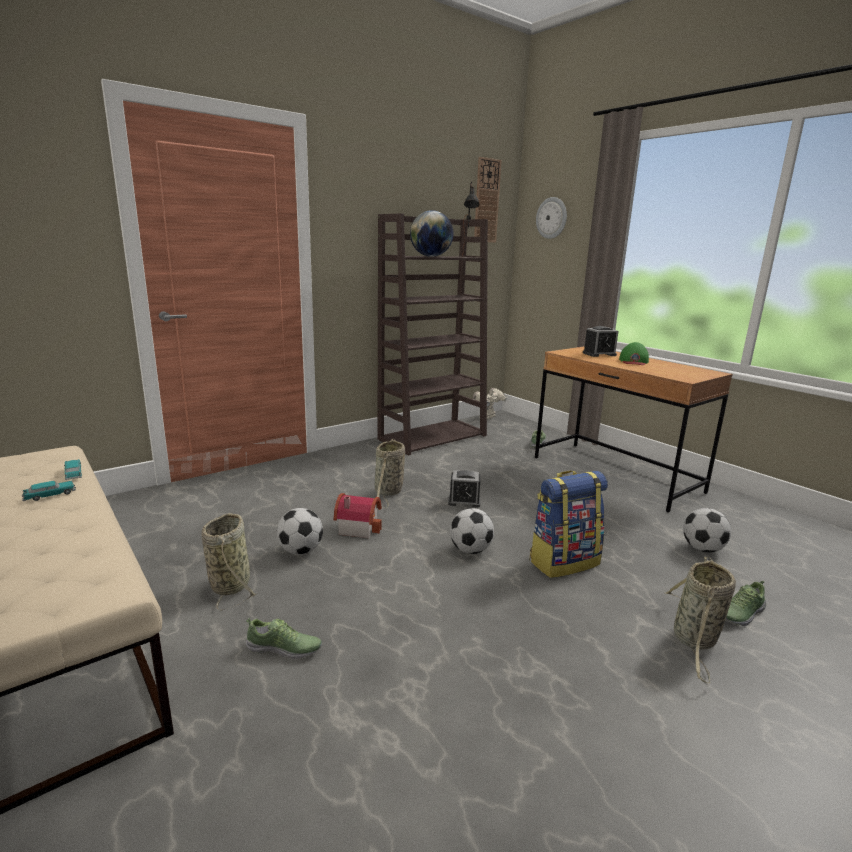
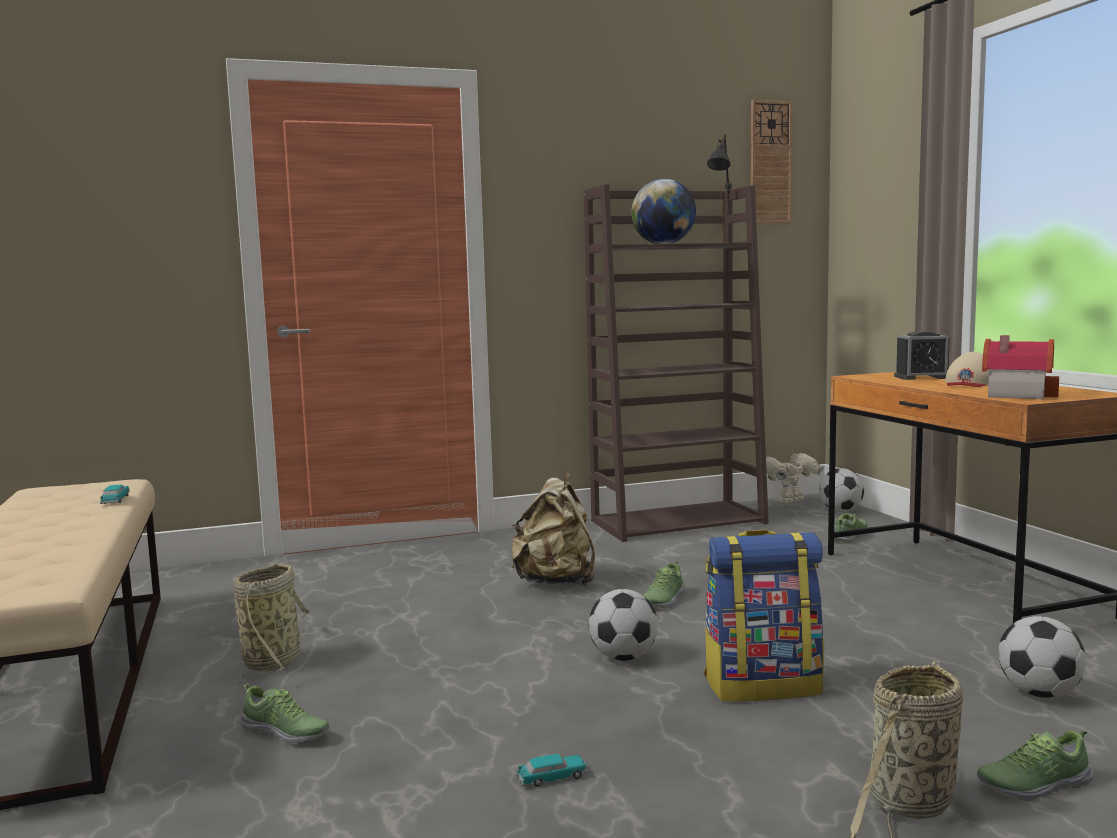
camera: 20 degrees right, 10 degrees down
toy car [22,481,76,501] -> toy car moved to [515,754,588,787]
football [277,508,323,555] -> football moved to [819,468,864,512]
toy house [334,493,382,538] -> toy house moved to [982,335,1059,399]
basket [375,439,405,508] -> beige backpack [512,473,595,586]
alarm clock [448,470,480,508] -> shoe [643,561,686,608]
wall clock [536,197,567,239] -> none
green cap [619,342,649,365] -> beige cap [945,352,989,387]

